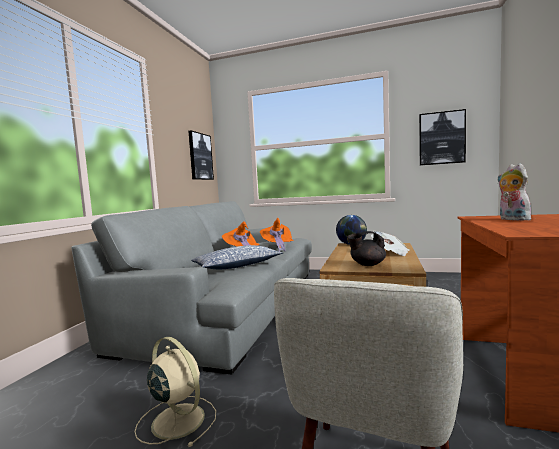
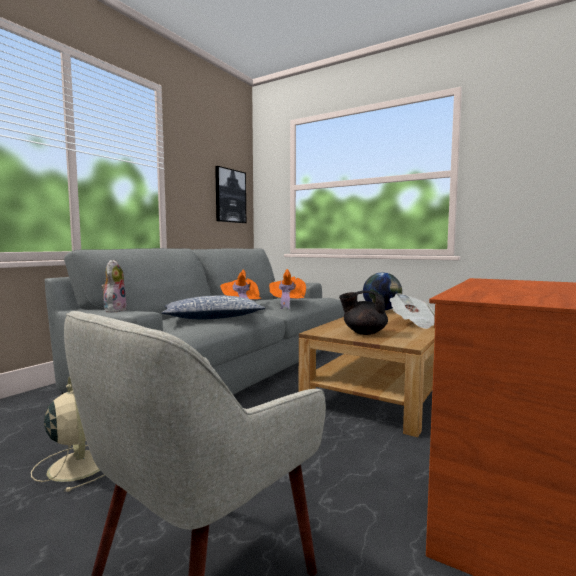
camera: 15 degrees right, 0 degrees up
picture [419,109,466,165] -> none
plush toy [498,163,533,221] -> plush toy moved to [101,260,127,313]

